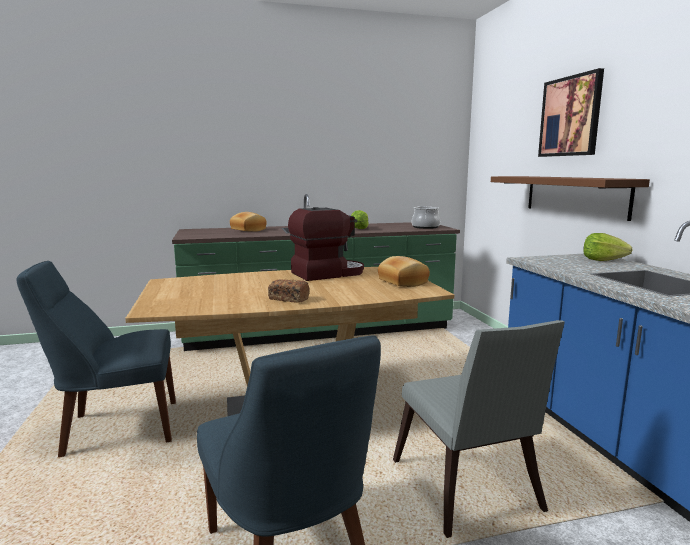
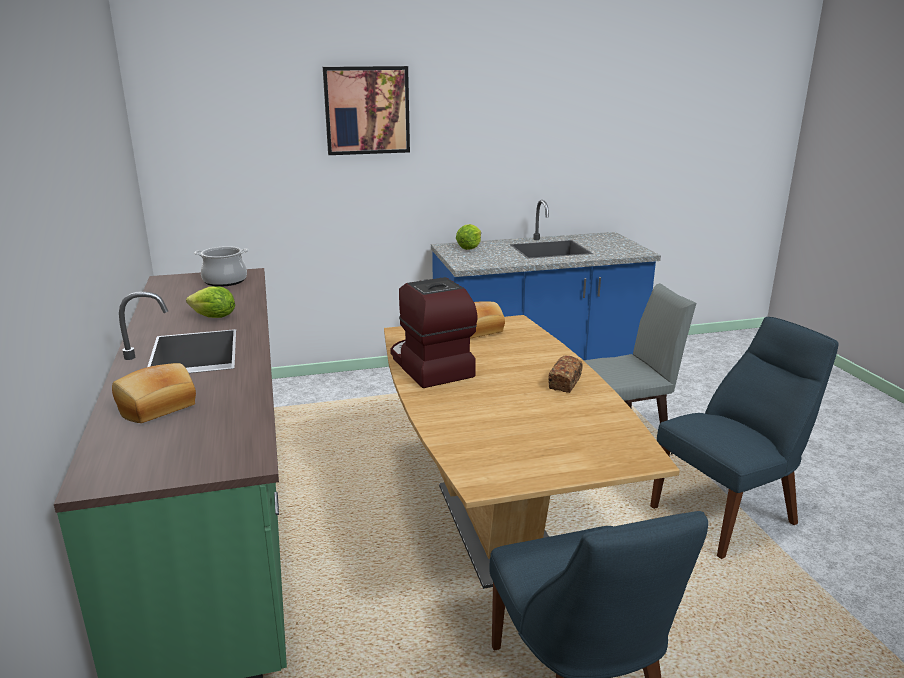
camera: 90 degrees left, 10 degrees up
brown shelf [491,176,650,221] -> none

